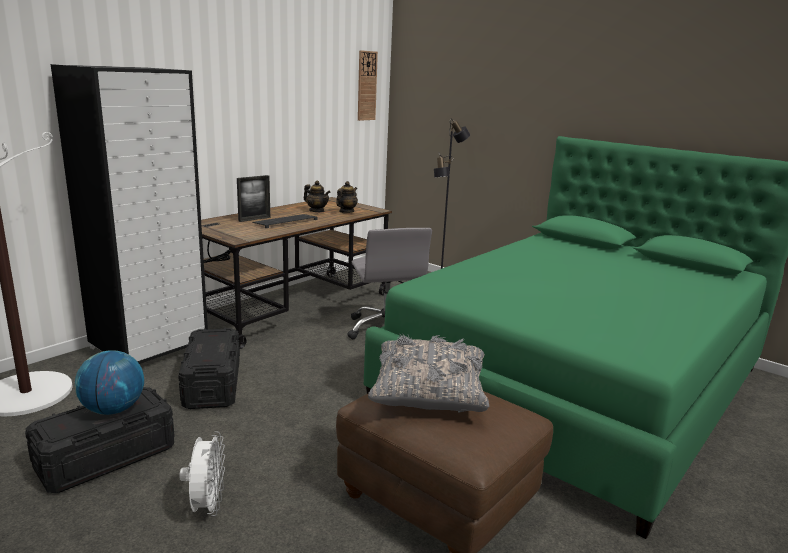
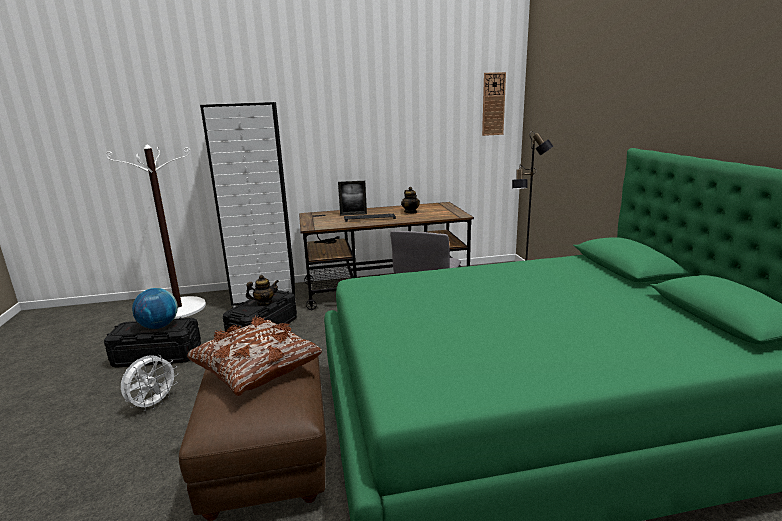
camera: 40 degrees right, 0 degrees up
teapot [336,181,358,213] -> teapot moved to [246,275,279,306]
grey pillow [368,333,489,413] -> brown pillow [187,315,322,396]

